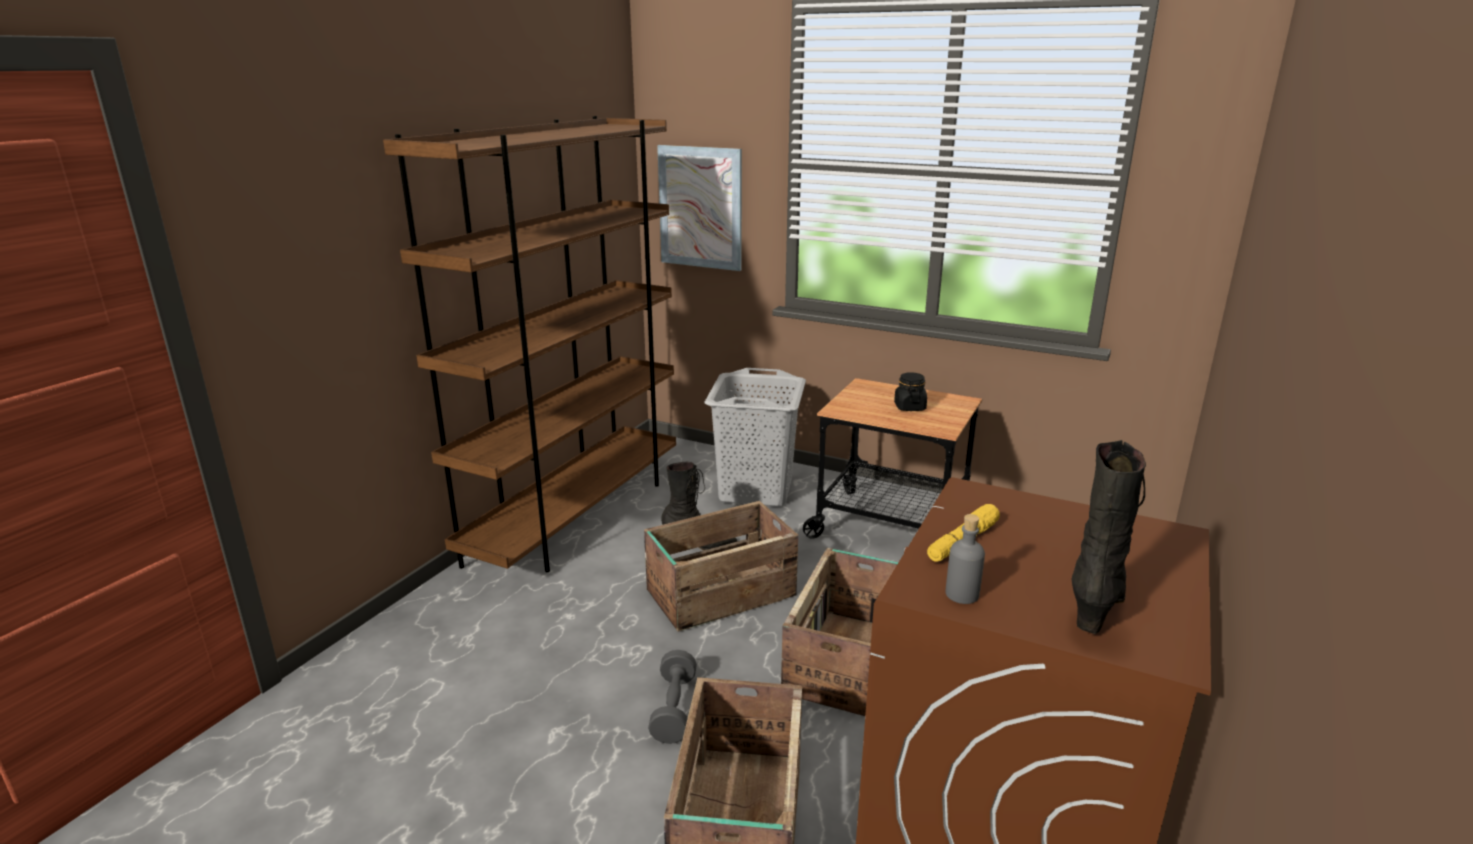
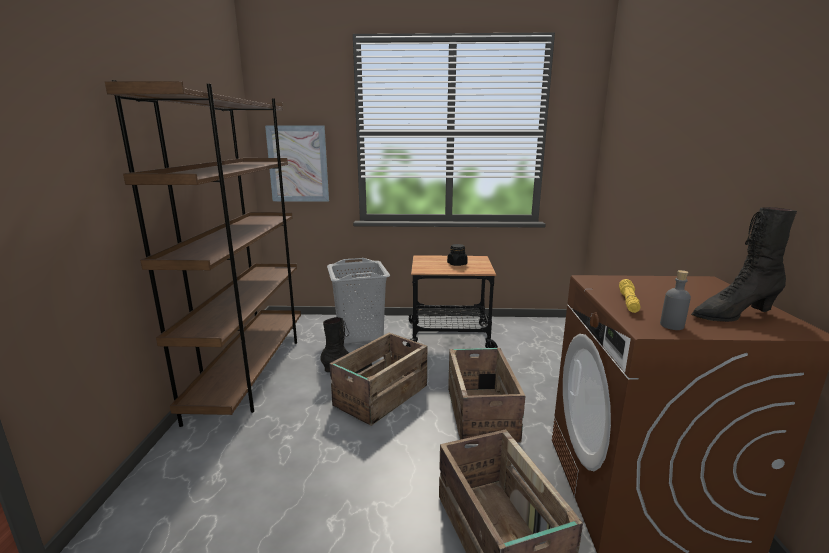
camera: 25 degrees left, 5 degrees down
grey dumbbell [648,650,697,744] -> none
black boot [1071,440,1146,634] -> black boot turned 105 degrees counterclockwise [691,207,797,322]

